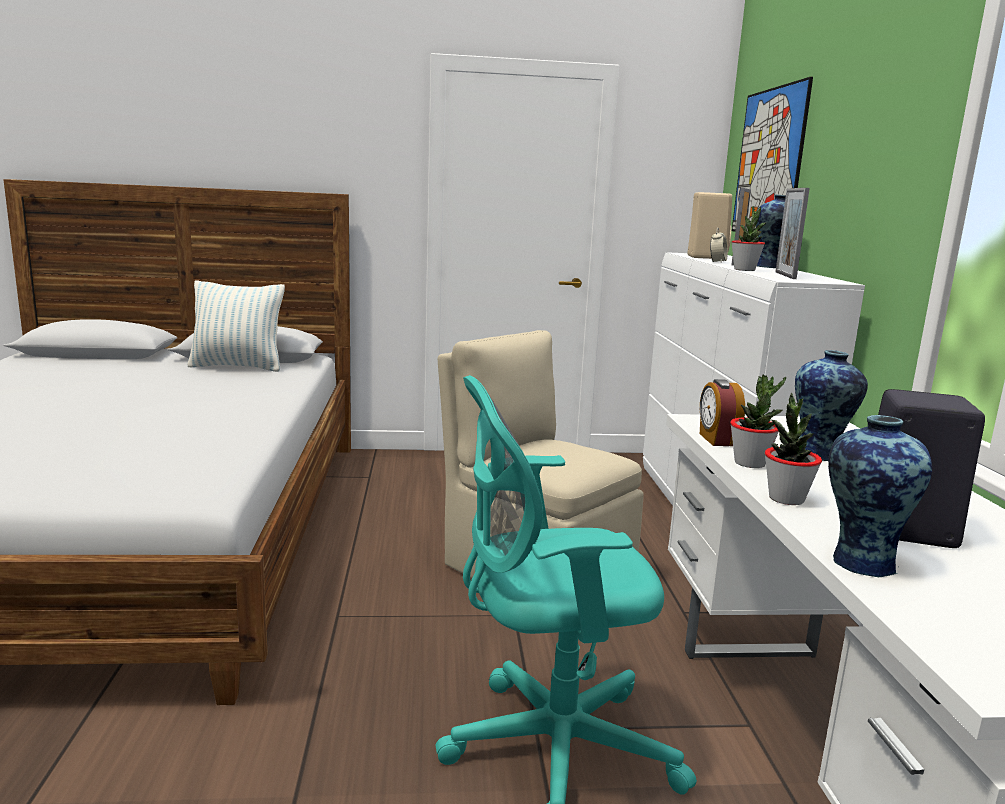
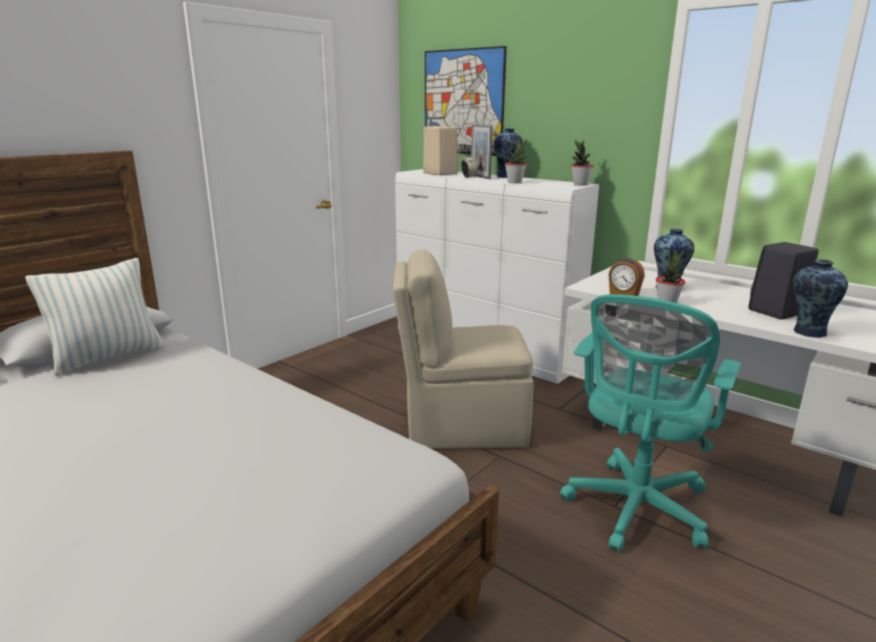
camera: 45 degrees left, 5 degrees up
potted plant [765,393,822,505] -> potted plant moved to [571,140,594,185]
picture frame [775,188,810,279] -> none

